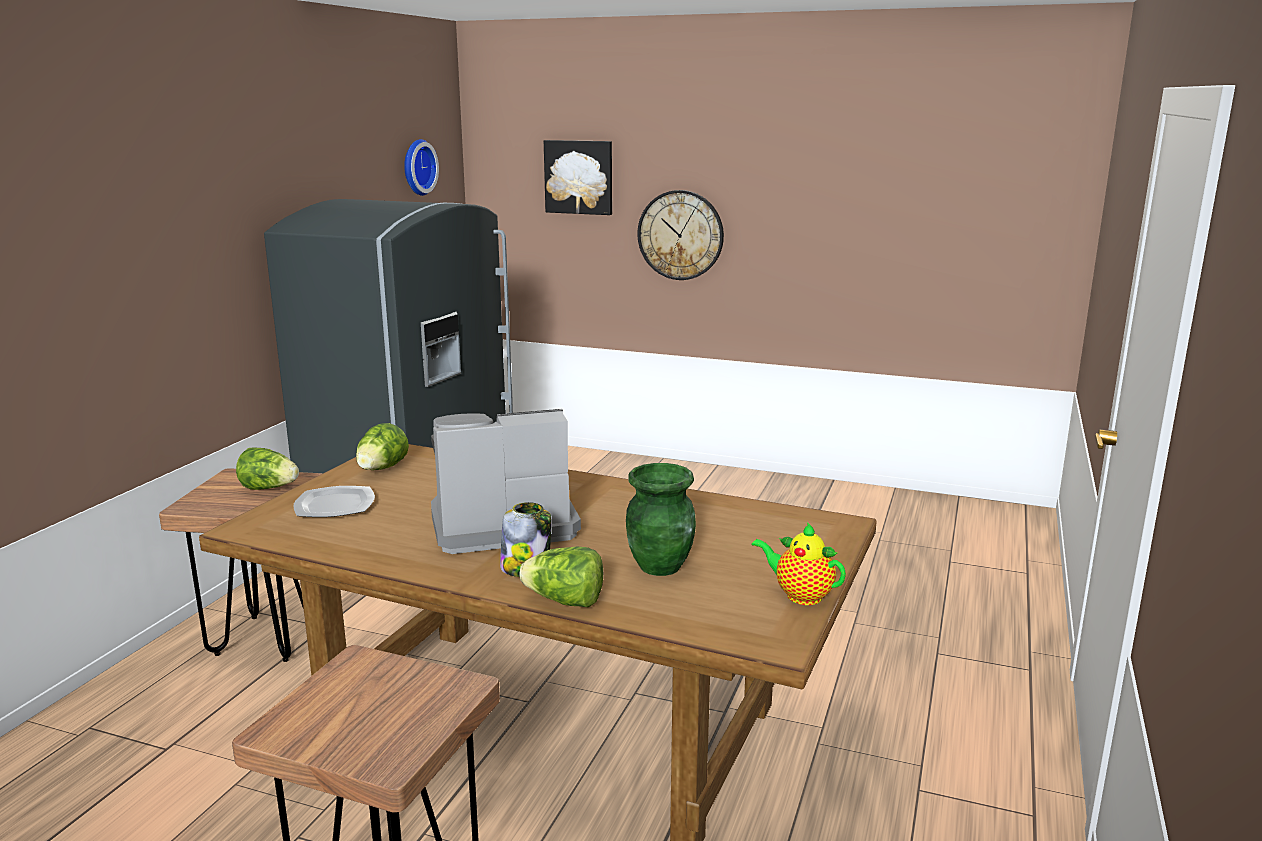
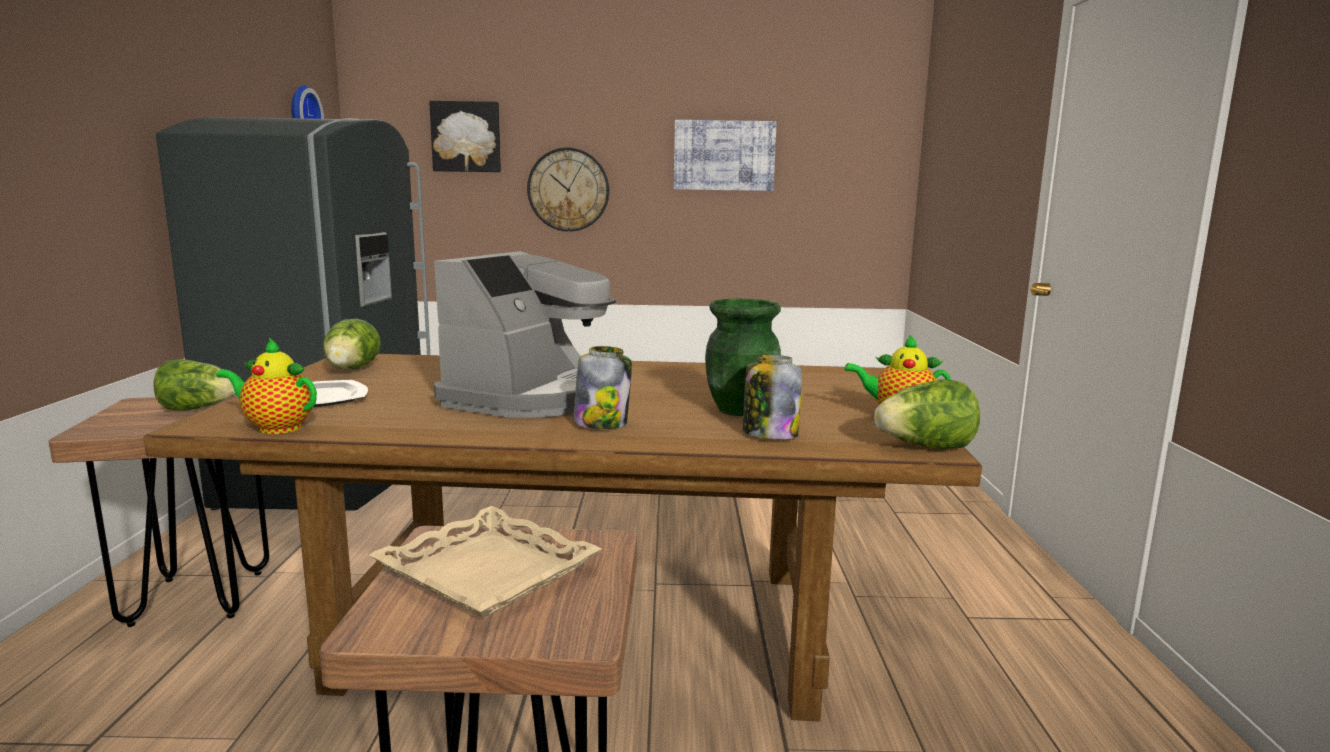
camera: 20 degrees left, 5 degrees down
coffee machine [431,409,581,554] -> coffee machine turned 150 degrees clockwise [434,251,616,418]
lettuce [519,547,603,607] -> lettuce moved to [874,379,980,449]
none -> teapot [216,338,317,434]
none -> beige tray [369,506,602,618]
none -> picture [674,120,777,191]
none -> jar [743,355,802,439]

